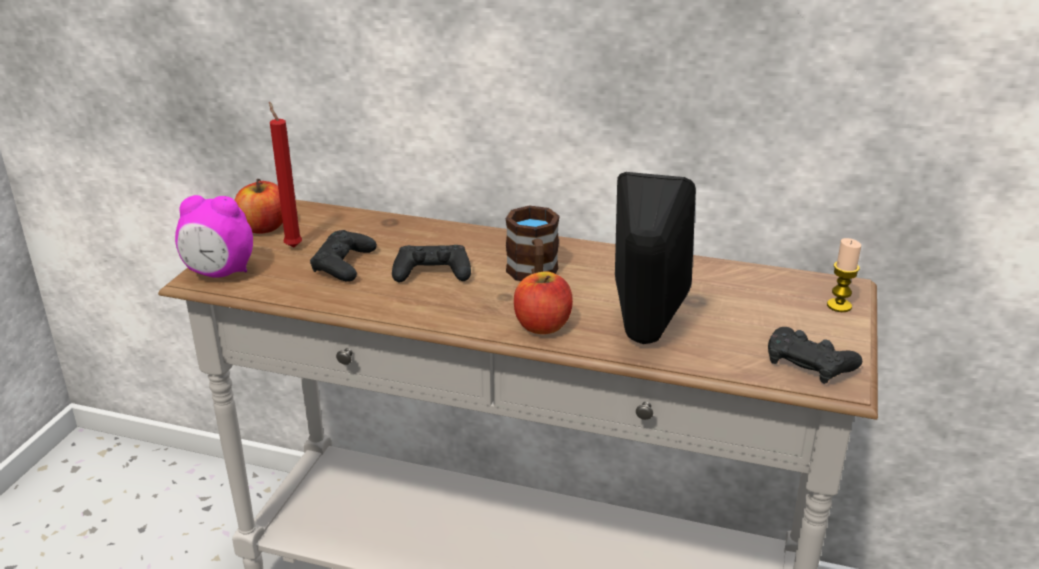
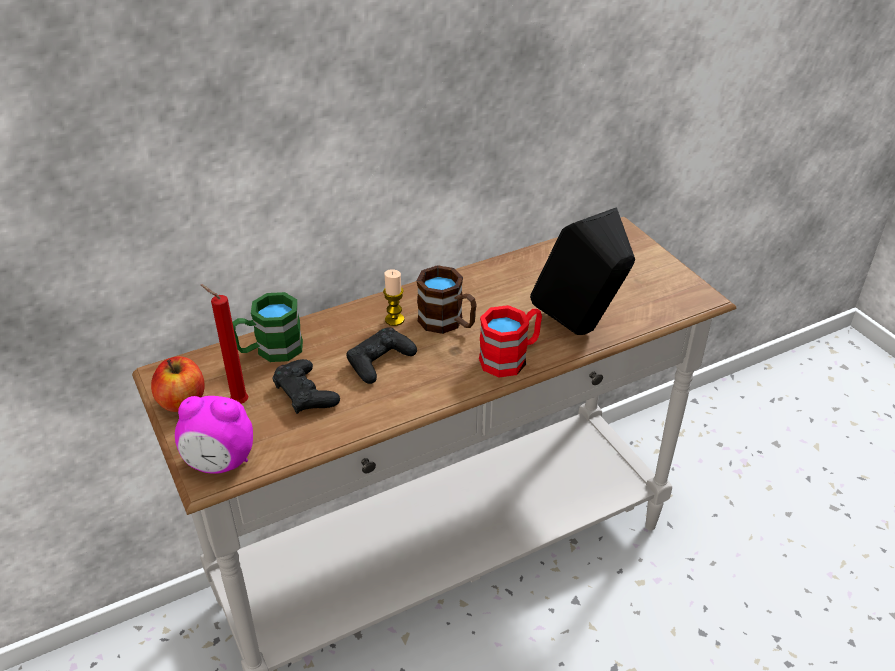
camera: 45 degrees left, 10 degrees up
alarm clock [175,195,253,278] -> alarm clock turned 45 degrees clockwise [175,396,253,474]
apple [514,271,573,334] -> red mug [479,305,542,377]
black game controller [768,327,862,384] -> none
candle [827,238,861,312] -> candle moved to [383,269,404,326]
none -> green mug [232,292,303,362]

